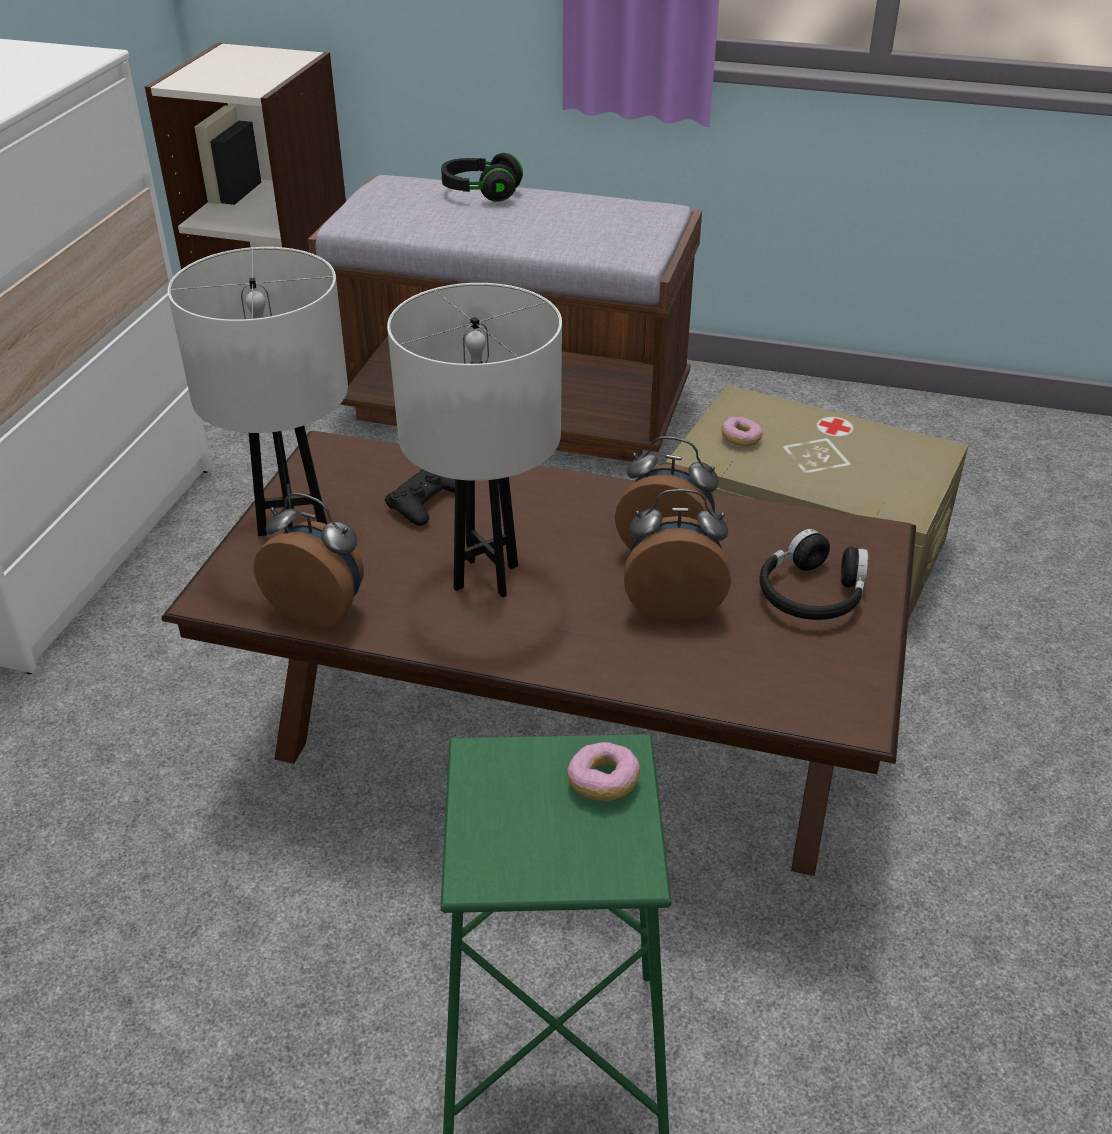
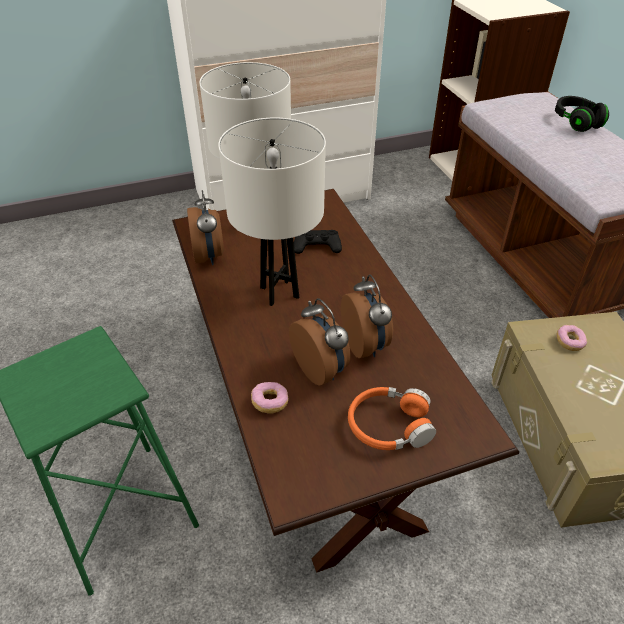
camera: 55 degrees right, 5 degrees up
donut [567,742,640,801] -> donut moved to [251,382,289,414]
black headphones [760,529,868,620] -> orange headphones [348,387,436,450]

